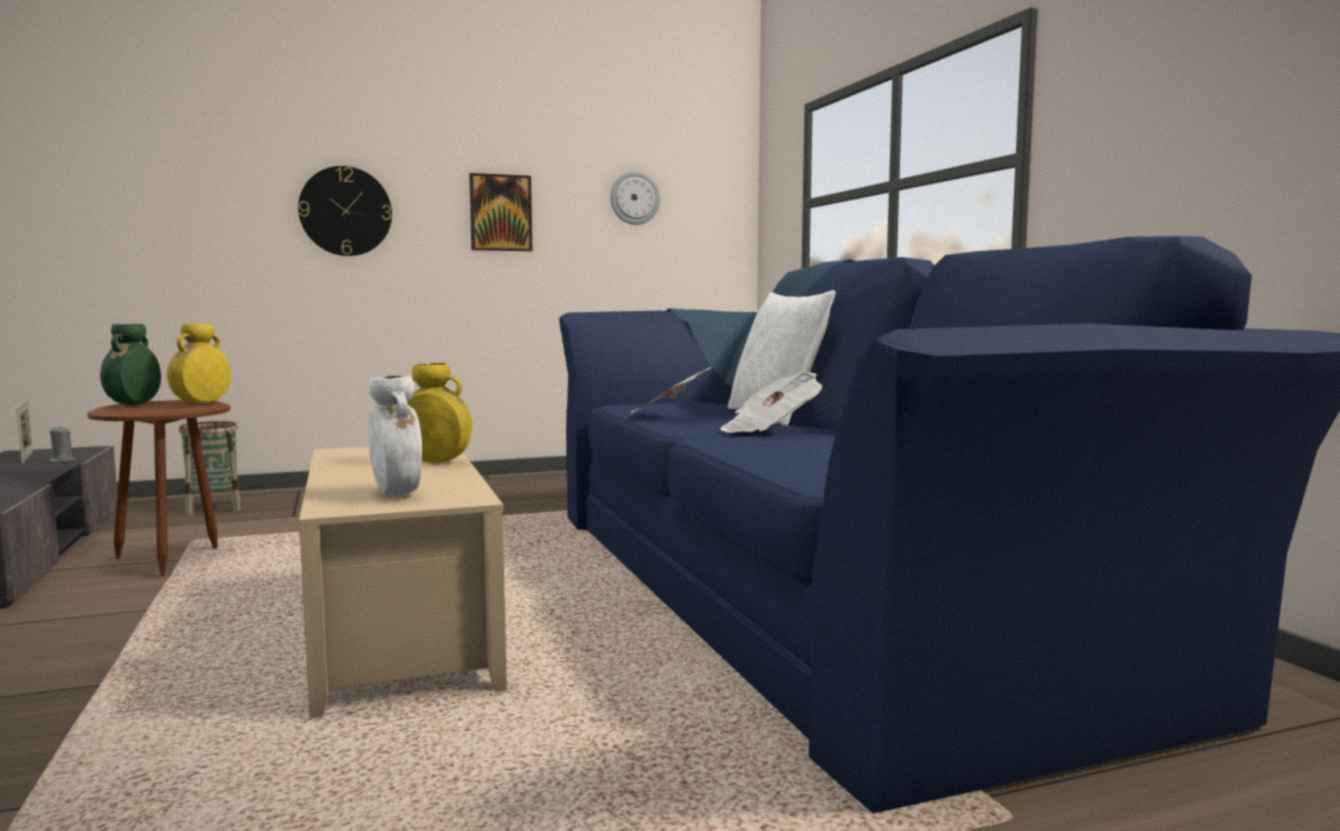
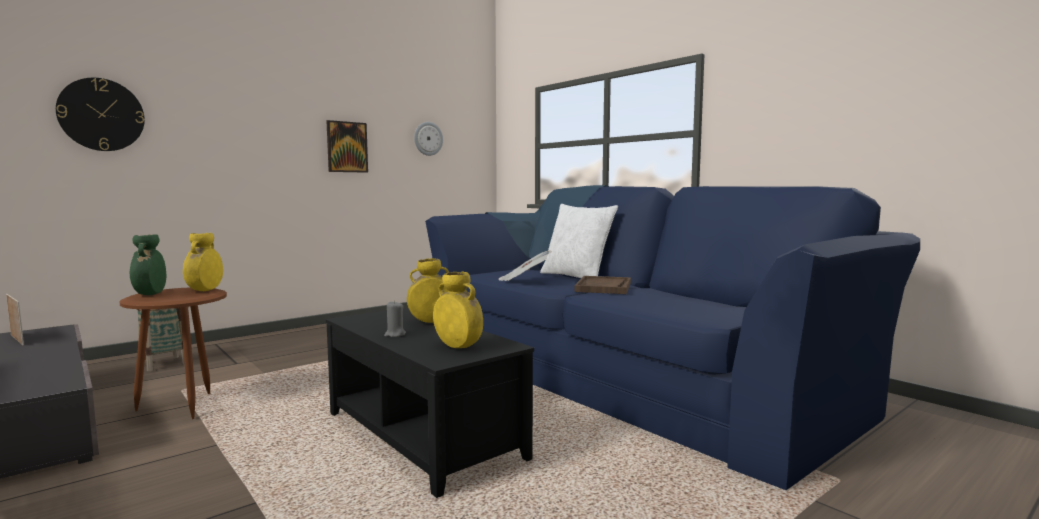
camera: 20 degrees left, 0 degrees up
grey candle [48,426,75,463] -> grey candle moved to [384,301,406,337]
wall clock [298,166,392,256] -> wall clock moved to [56,78,145,151]
beige coffee table [299,447,507,719] -> black coffee table [326,307,534,498]
white vase [368,375,422,496] -> yellow vase [433,272,483,348]
newspaper [720,372,822,433] -> brown tray [574,276,631,294]

